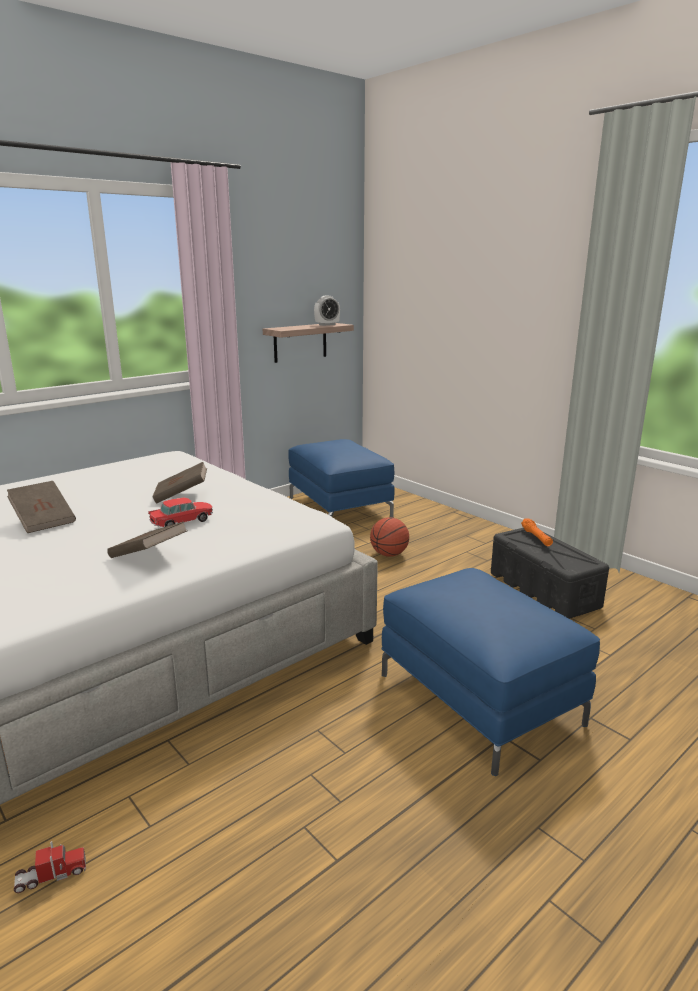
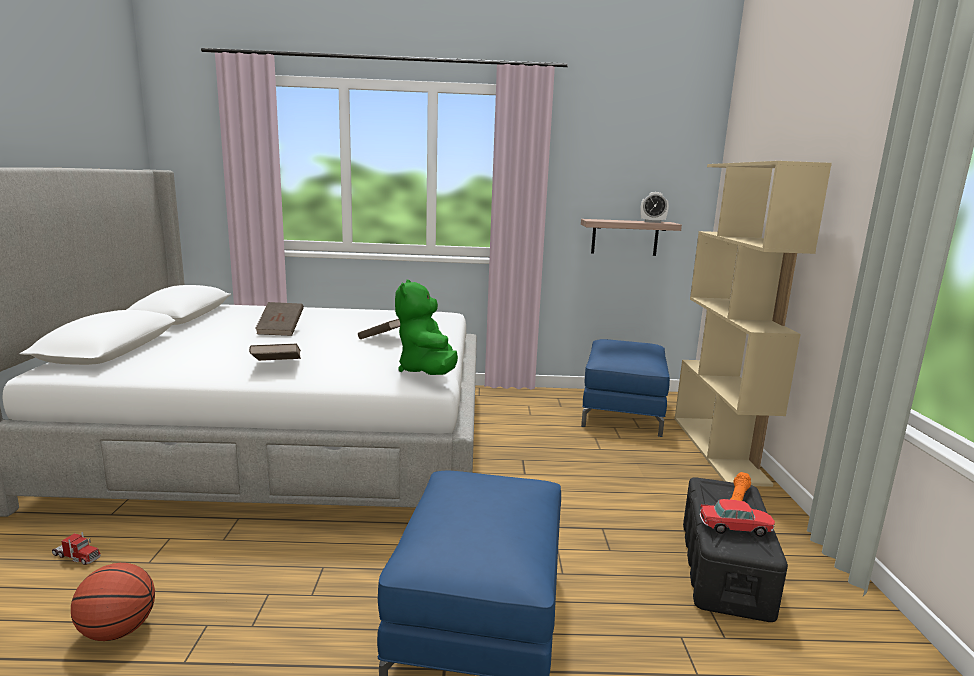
camera: 40 degrees right, 5 degrees down
toy car [148,497,213,527] -> toy car moved to [700,499,775,537]
basketball [370,517,409,557] -> basketball moved to [71,563,155,641]
none -> green plush toy [395,280,458,375]
none -> beige bookcase [675,161,832,487]

